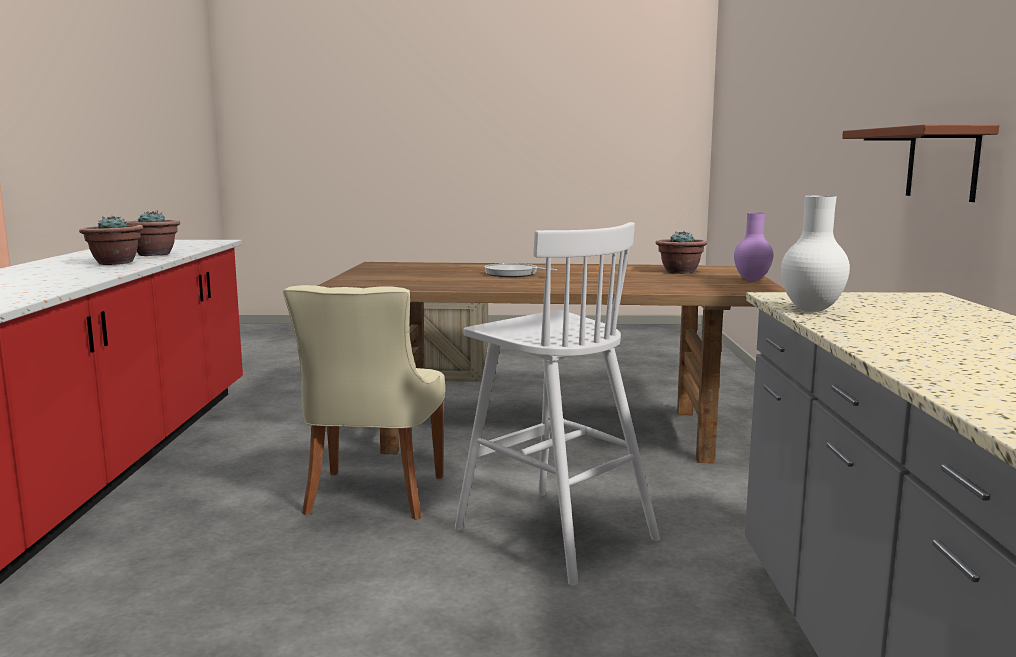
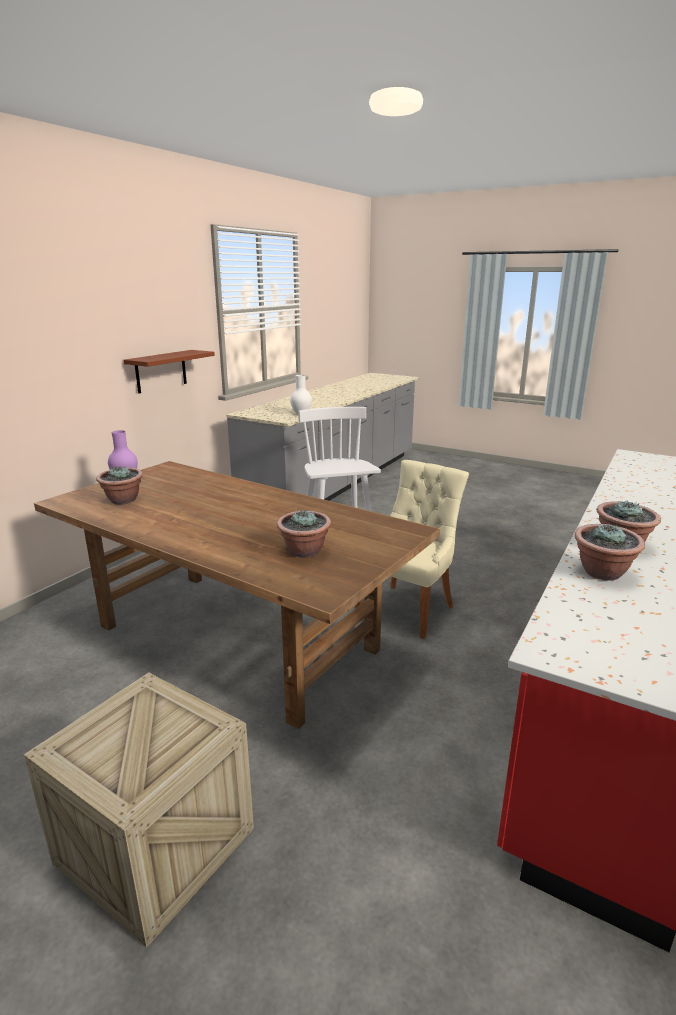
camera: 150 degrees left, 10 degrees up
frying pan [485,263,557,277] -> none
none -> potted plant [277,510,331,558]

